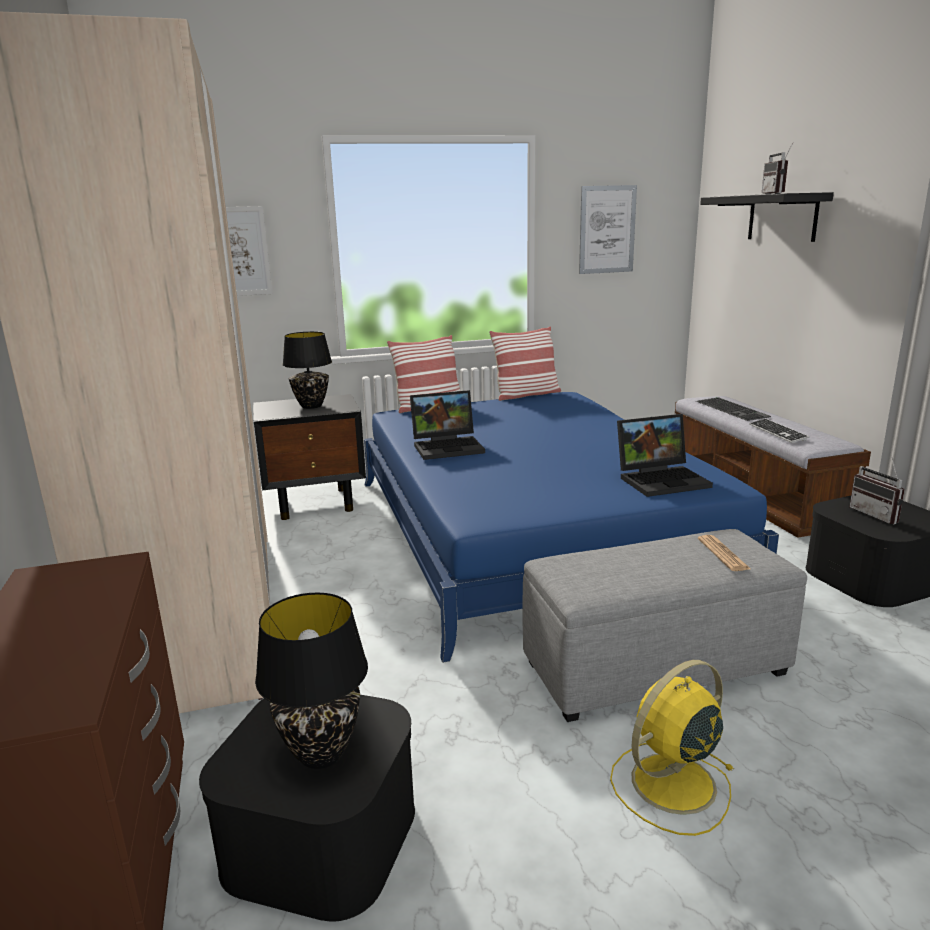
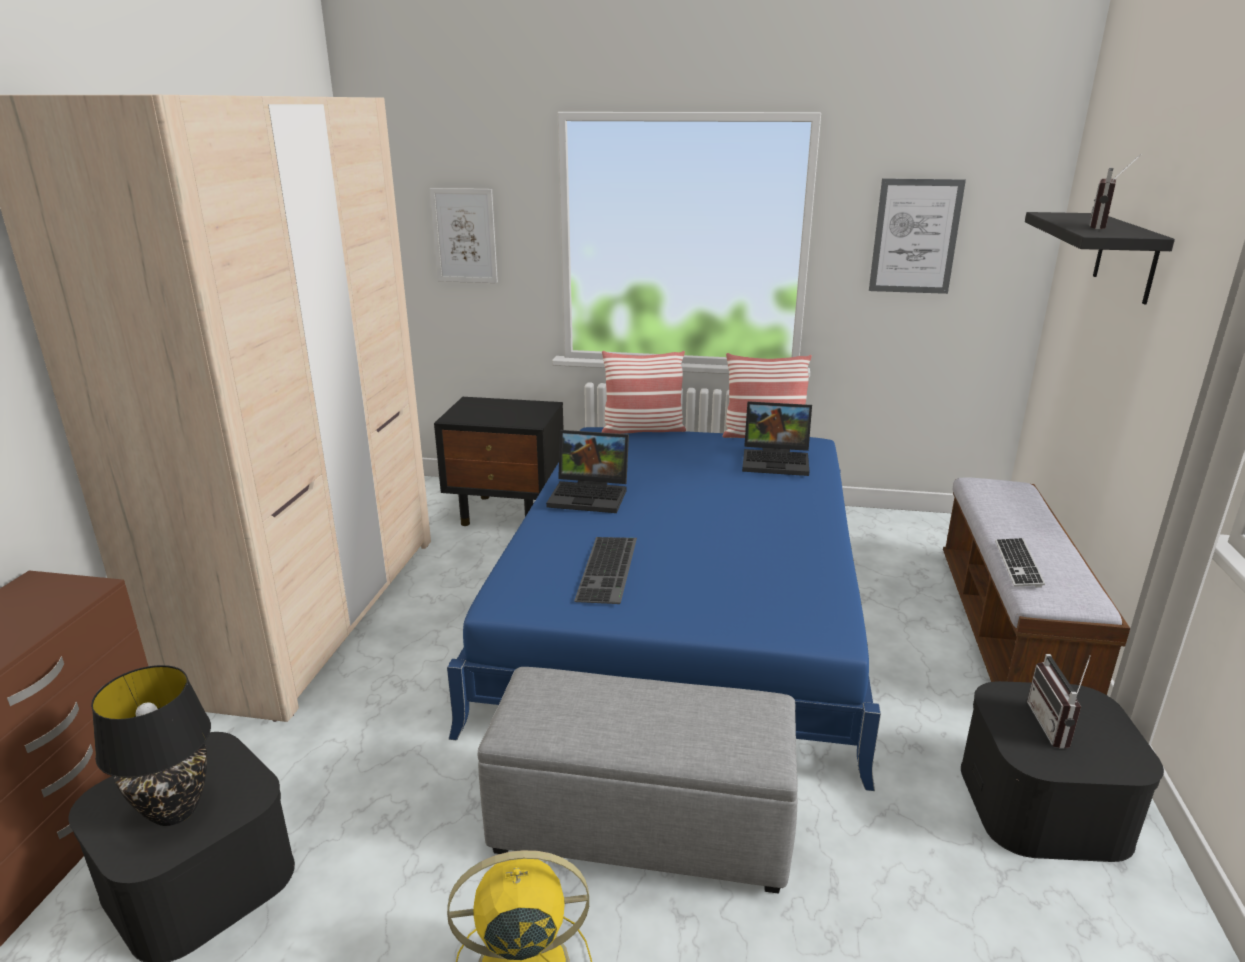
camera: 25 degrees right, 5 degrees up
black table lamp [283,331,332,409] -> none
laptop [617,414,713,497] -> laptop moved to [742,401,812,476]
keyboard [696,397,771,421] -> keyboard moved to [574,537,637,604]
newspaper [698,535,752,571] -> none

